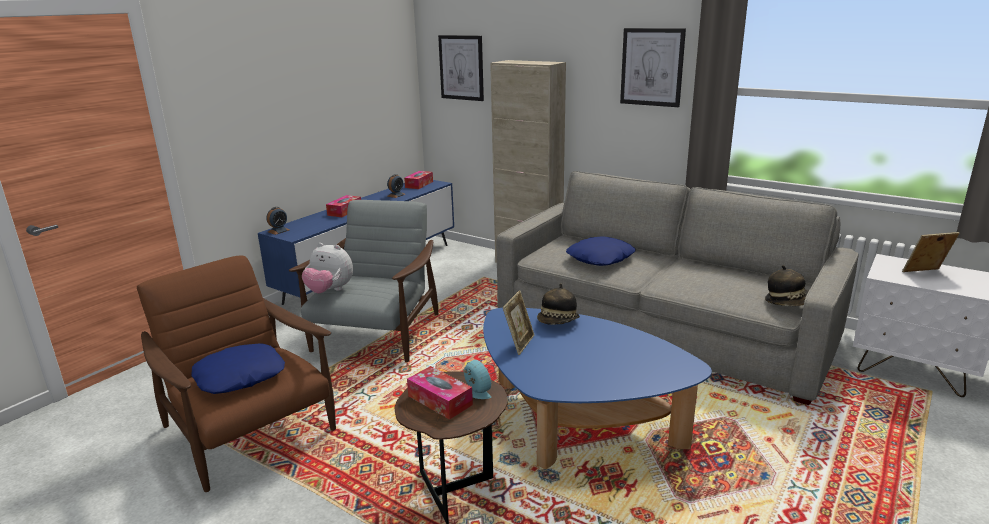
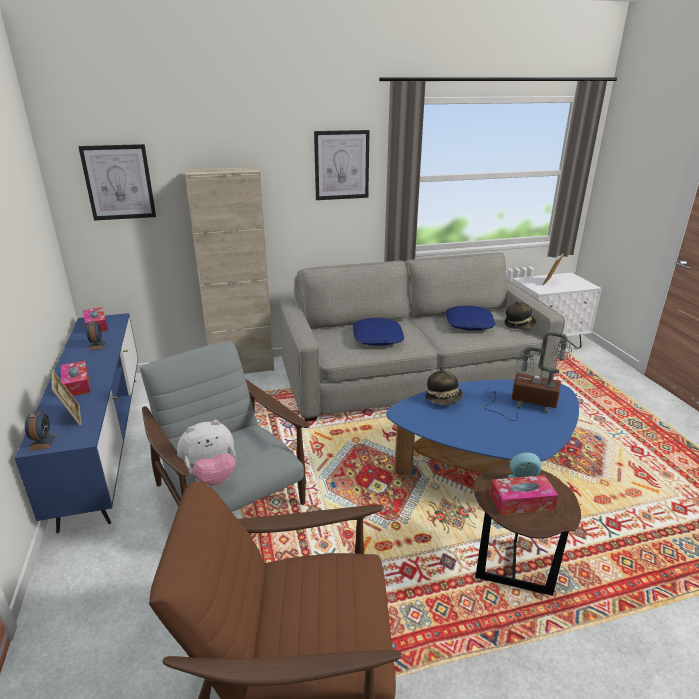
camera: 50 degrees left, 5 degrees up
blue pillow [191,343,285,394] -> blue pillow moved to [446,306,496,331]
picture frame [503,290,534,355] -> picture frame moved to [51,371,81,426]
none -> table lamp [484,331,572,421]

